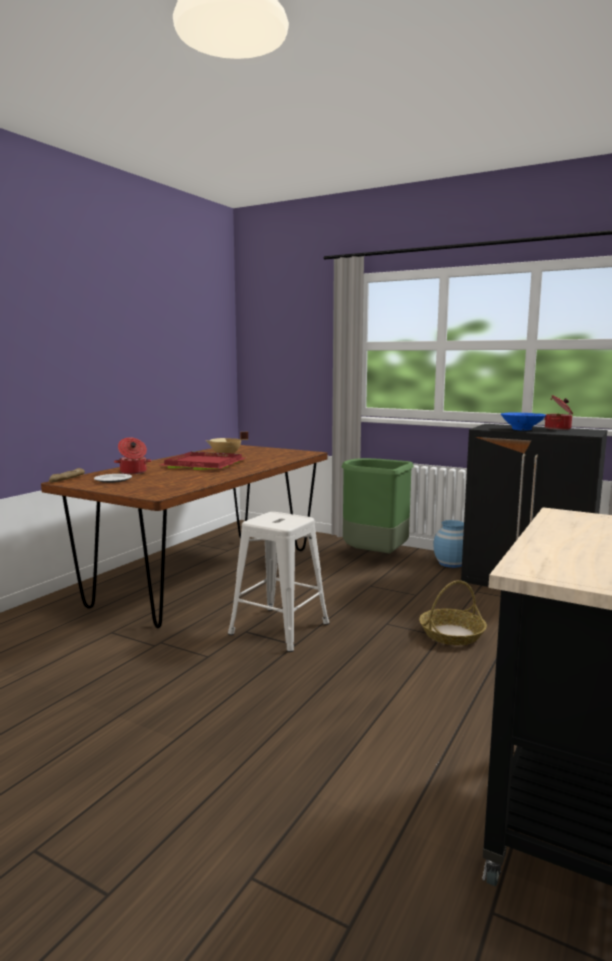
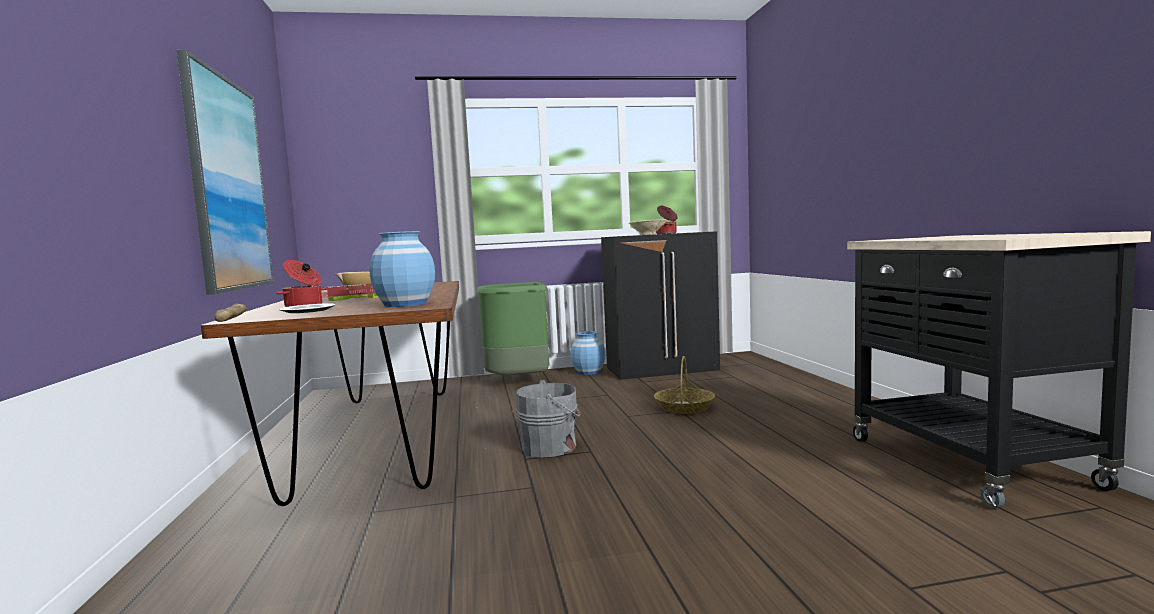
camera: 40 degrees left, 5 degrees down
white stool [228,512,329,652] -> grey bucket [516,380,581,458]
blue bowl [501,412,546,431] -> beige bowl [629,219,666,235]
none -> picture [176,50,274,294]
none -> blue vase [369,231,435,307]

